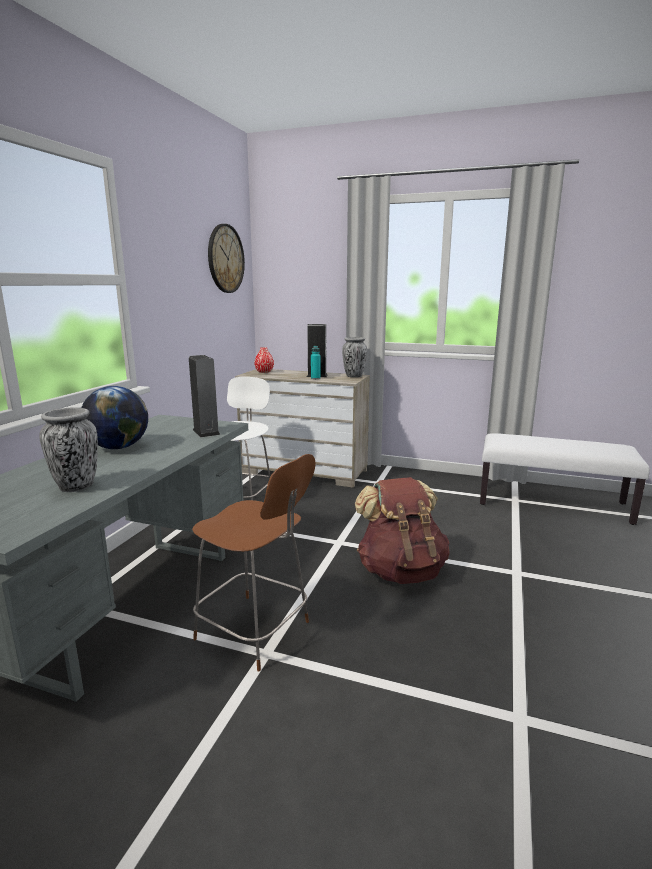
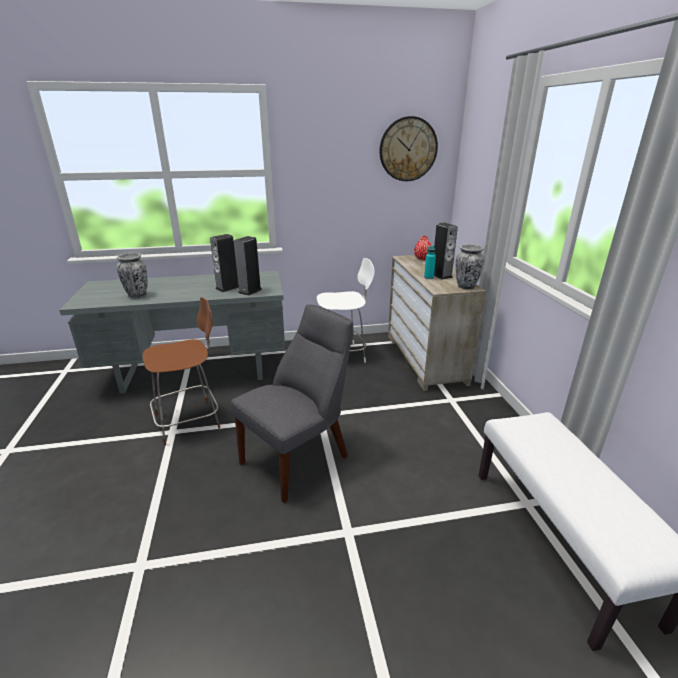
camera: 60 degrees right, 10 degrees up
globe [81,386,148,449] -> none
brown chair [192,454,316,672] -> brown chair turned 120 degrees counterclockwise [142,297,220,445]
brown backpack [355,477,450,584] -> grey chair [231,305,353,503]
none -> speaker [210,234,239,292]

